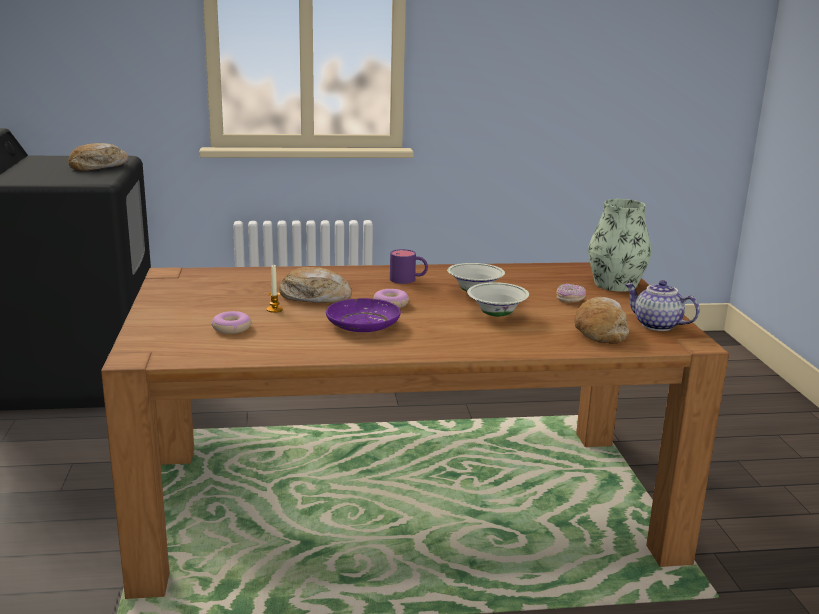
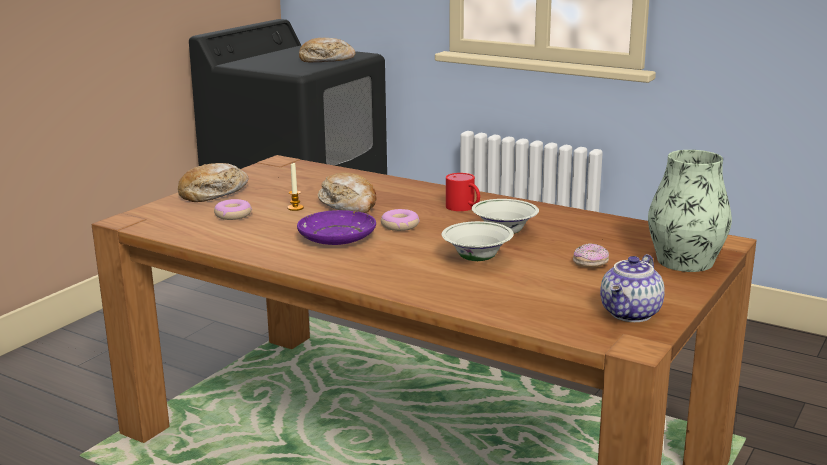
camera: 40 degrees right, 0 degrees up
purple mug [390,249,428,284] -> red mug [446,173,480,211]
bread [574,297,629,344] -> bread moved to [178,163,249,202]
teapot [625,280,700,331] -> teapot turned 135 degrees counterclockwise [600,254,665,322]

